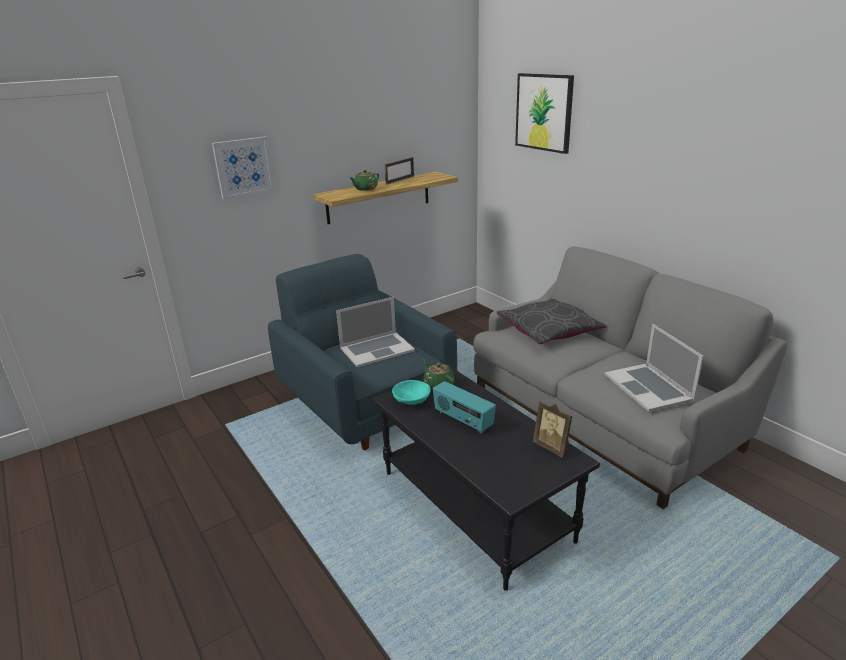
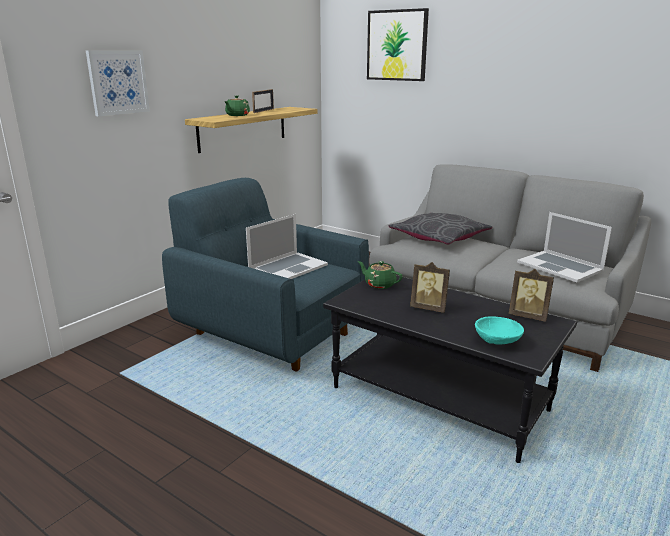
camera: 20 degrees left, 5 degrees down
turquoise bowl [392,380,431,405] -> turquoise bowl moved to [475,317,524,345]
radio [433,381,496,434] -> picture frame [410,262,450,313]

